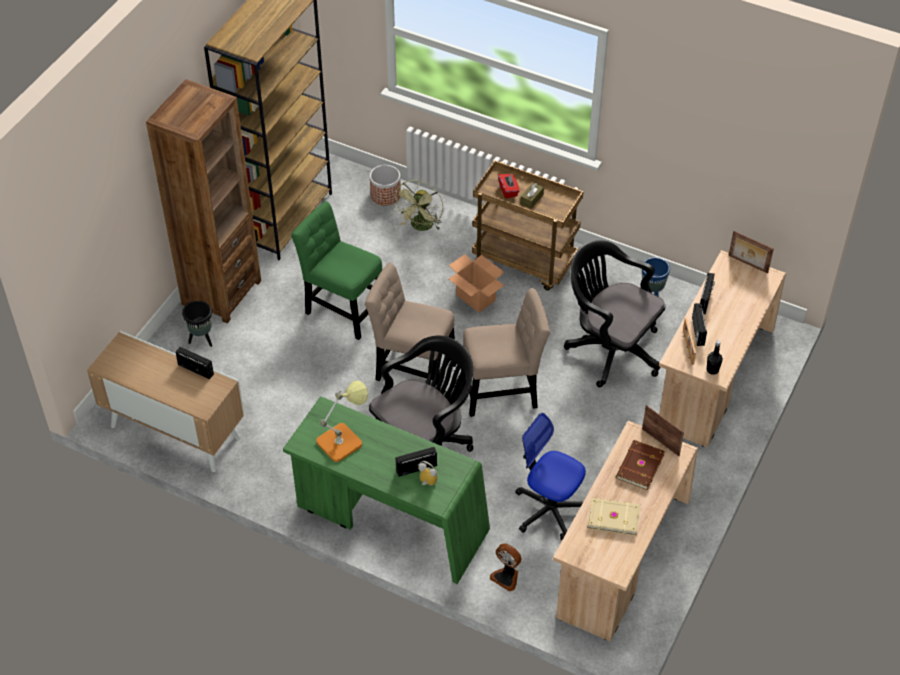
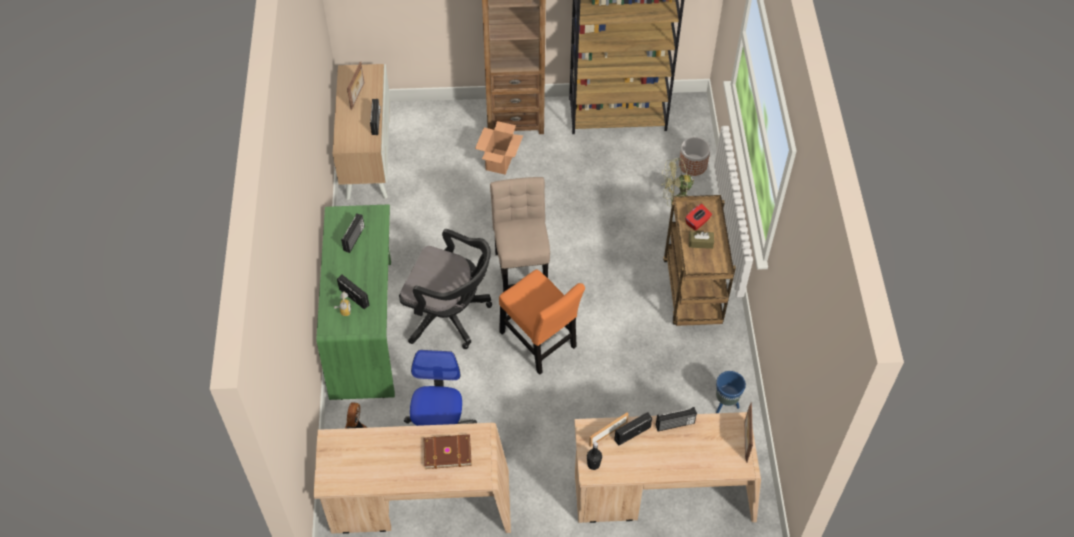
camera: 60 degrees right, 5 degrees up
black planter [182,301,212,347] -> none
green chair [291,201,382,340] -> none
table lamp [316,380,368,462] -> radio [341,213,365,253]
cardboard box [449,254,504,313] -> cardboard box moved to [475,121,523,175]
beige chair [461,288,550,417] -> orange chair [499,269,585,375]
black office chair [564,240,666,387] -> none
beige book [587,498,640,536] -> none
picture frame [642,405,684,456] -> picture frame moved to [347,61,364,110]

